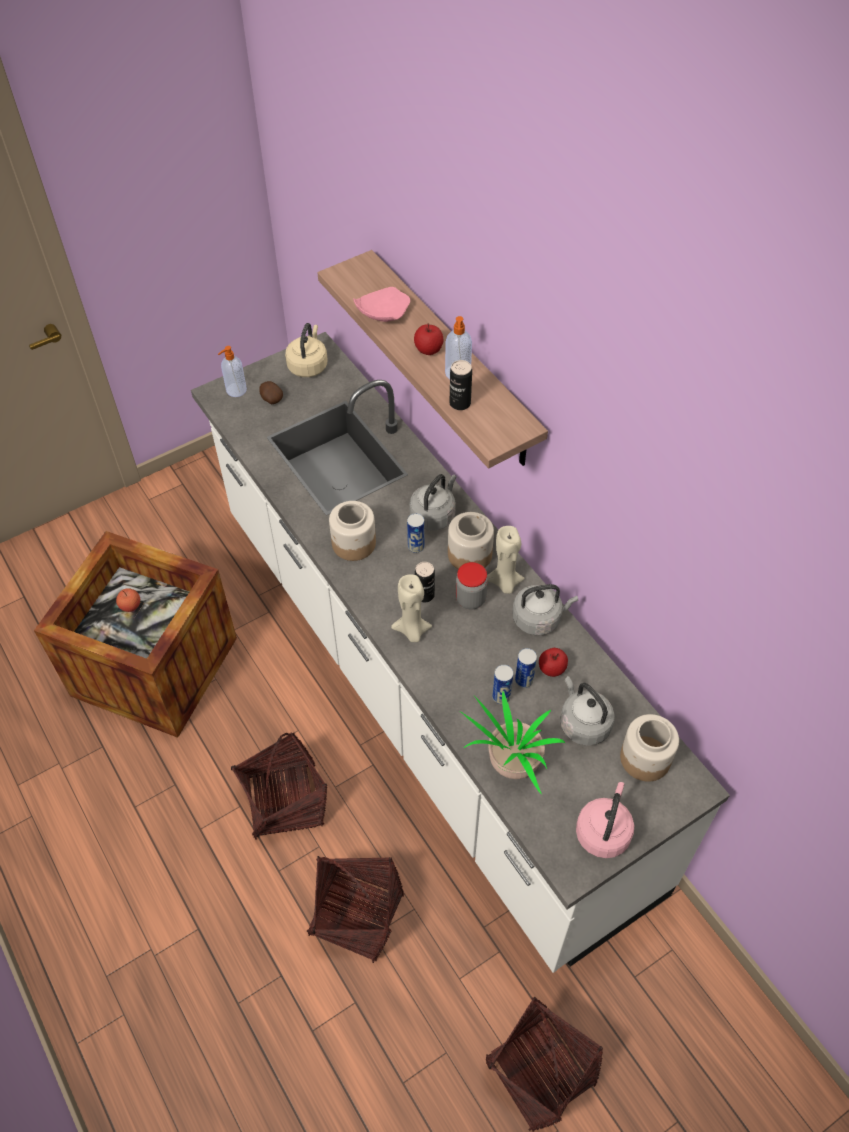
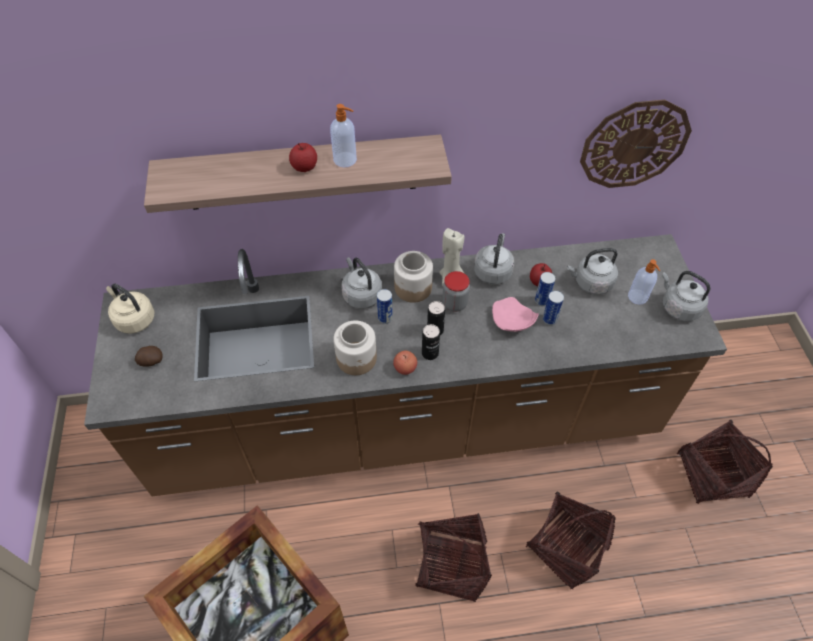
camera: 65 degrees left, 0 degrees up
apple [116,588,140,612] -> apple moved to [393,350,417,375]
white counter [191,332,730,973] -> brown counter [84,234,727,496]
soap dispenser [218,346,247,397] -> soap dispenser moved to [628,259,660,305]
pink plate [353,287,410,322] -> pink plate moved to [492,297,539,332]
beige candle [391,574,432,642] -> none
can [450,360,472,410] -> can moved to [422,324,440,360]
potted plant [461,691,565,794] -> none
pink kettle [576,782,634,858] -> grey kettle [662,271,711,321]
jar [620,714,679,782] -> none
none -> wall clock [580,100,692,188]

